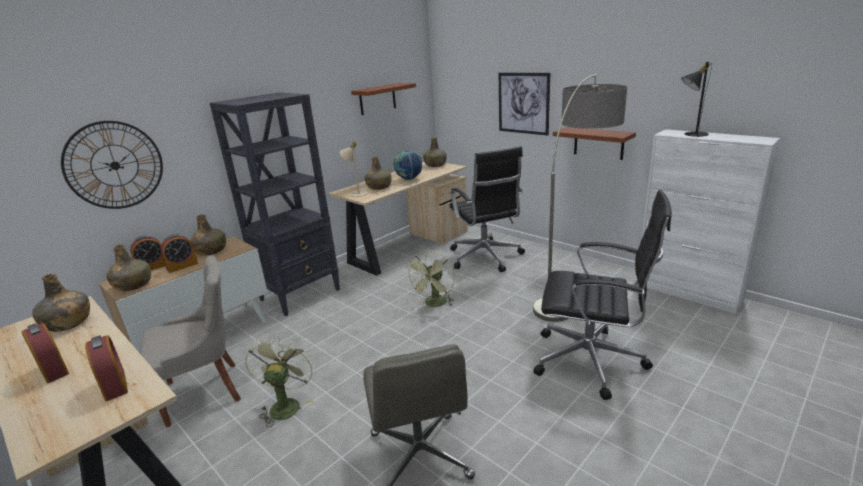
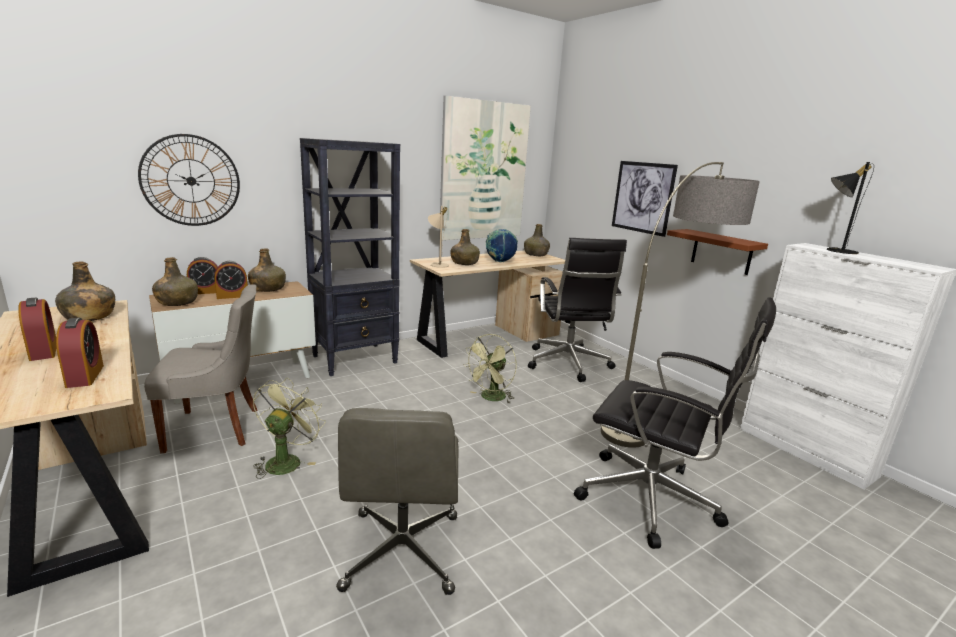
camera: 10 degrees right, 5 degrees down
brown shelf [351,83,416,115] -> picture [439,95,531,240]

